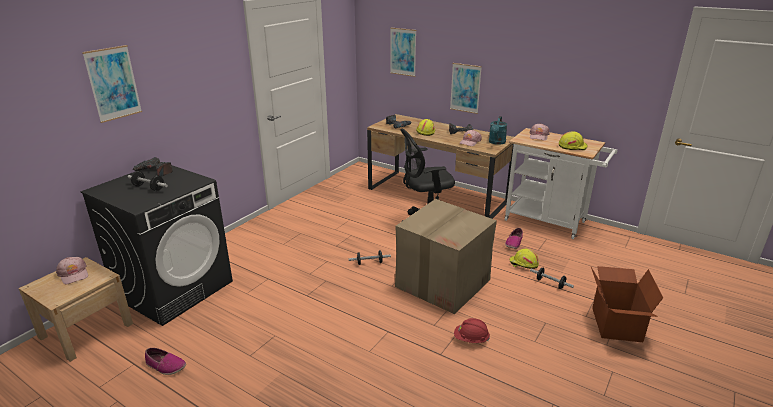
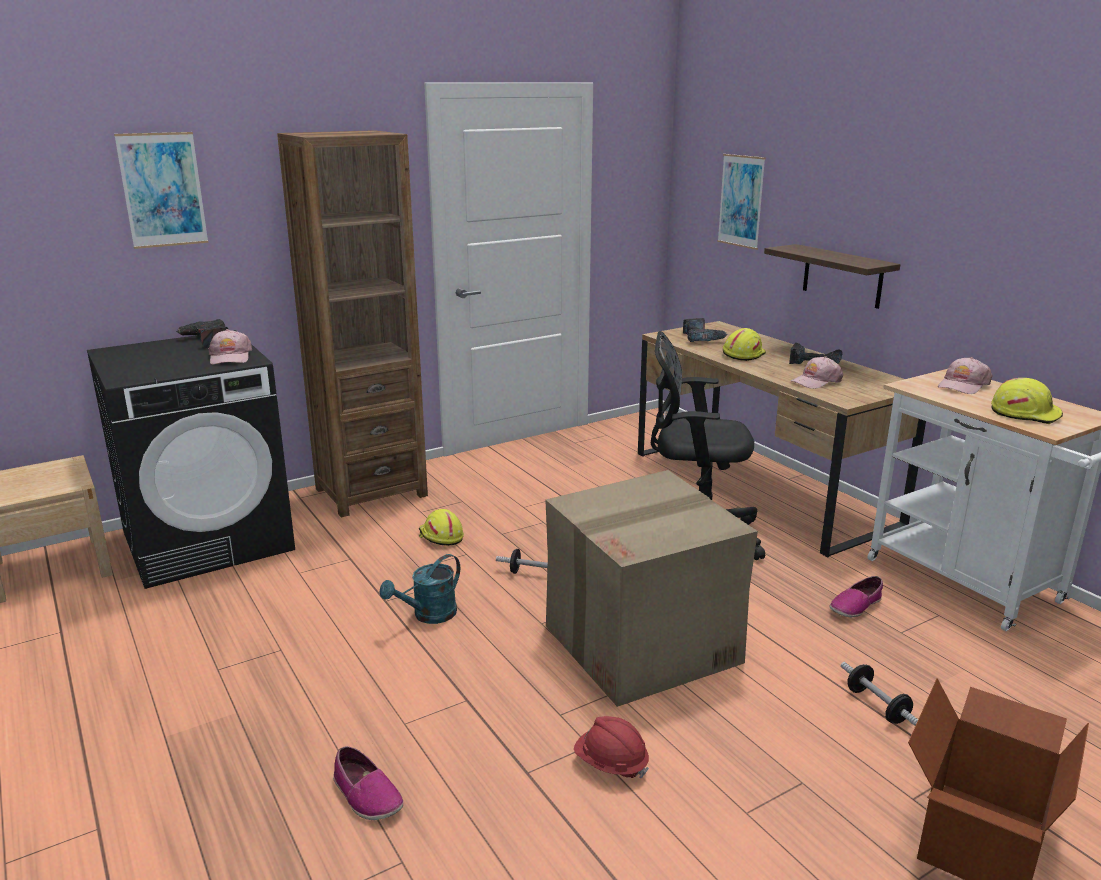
camera: 25 degrees right, 5 degrees down
pink cap [56,257,88,284] -> pink cap moved to [208,329,252,365]
dumbbell [128,171,168,191] -> none
shoe [145,348,186,375] -> shoe moved to [333,746,403,820]
picture [450,63,482,114] -> shelf [764,244,900,309]
turquoise watering can [489,116,507,145] -> turquoise watering can moved to [380,554,460,624]
yellow hard hat [510,249,539,269] -> yellow hard hat moved to [419,509,464,546]
none -> brown bookcase [277,130,428,518]

